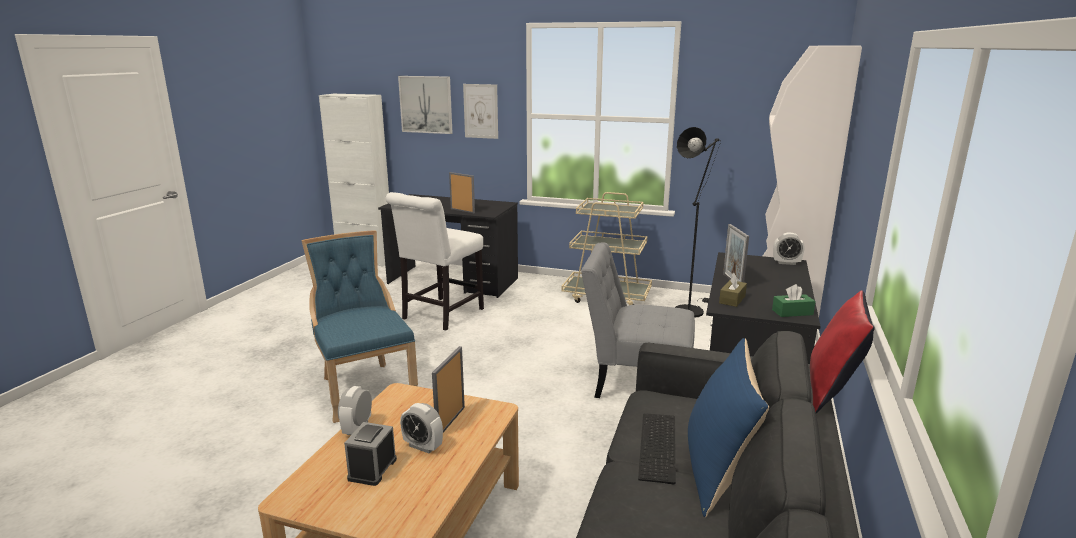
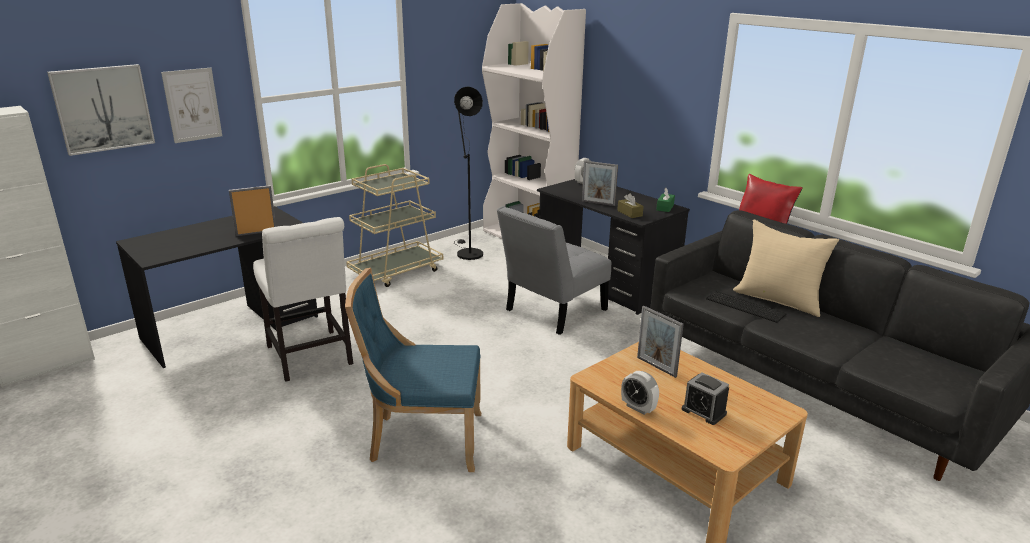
camera: 60 degrees left, 5 degrees up
alarm clock [400,403,443,453] -> none
blue pillow [688,338,769,517] -> beige pillow [733,219,839,317]

